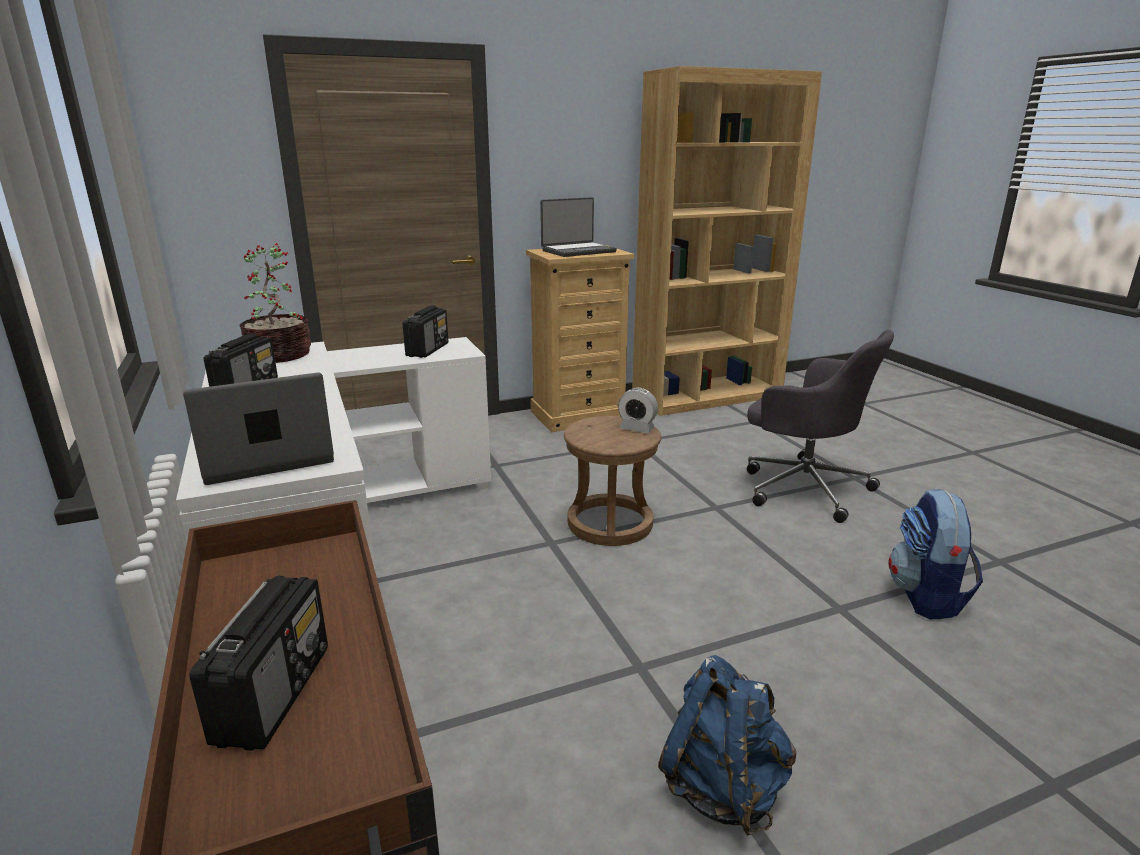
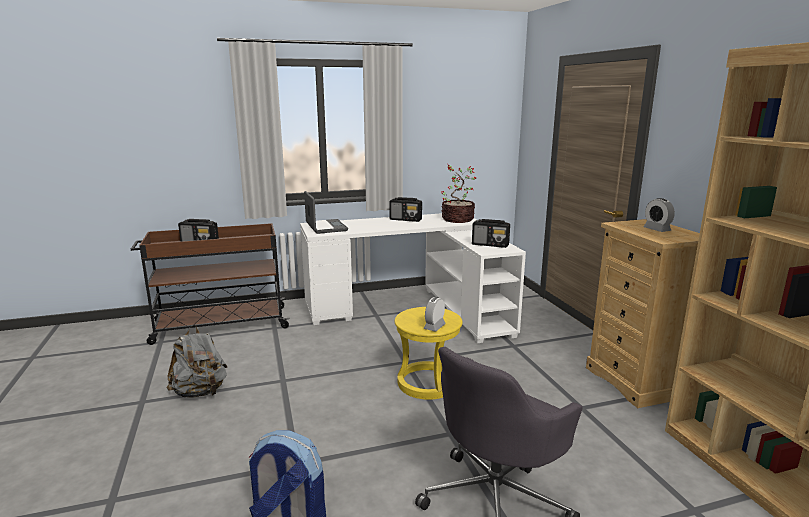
camera: 95 degrees right, 5 degrees down
laptop [540,197,617,257] -> alarm clock [644,198,675,232]
brown stool [564,416,661,546] -> yellow stool [395,307,463,400]
blue backpack [658,655,796,836] -> grey backpack [166,325,228,398]

